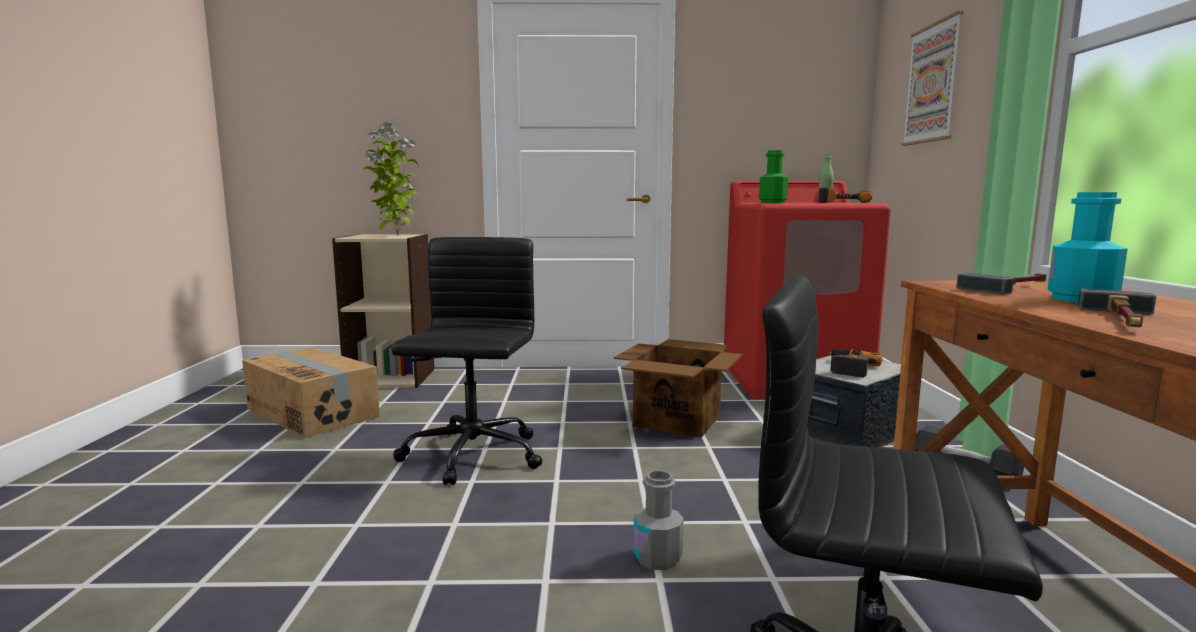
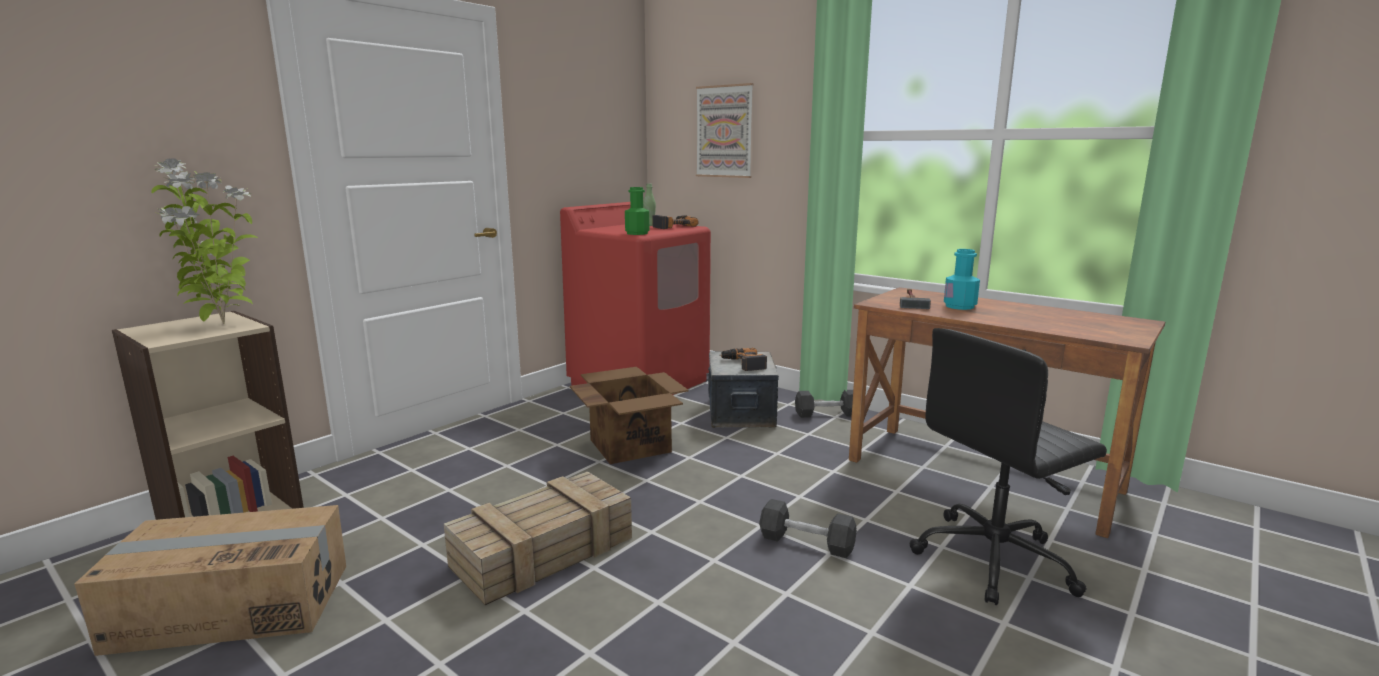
camera: 50 degrees left, 5 degrees up
black office chair [391,237,542,485] -> crate [444,472,632,605]
grey bottle [633,470,684,570] -> black dumbbell [759,499,857,558]
hammer [1078,289,1156,327] -> none

